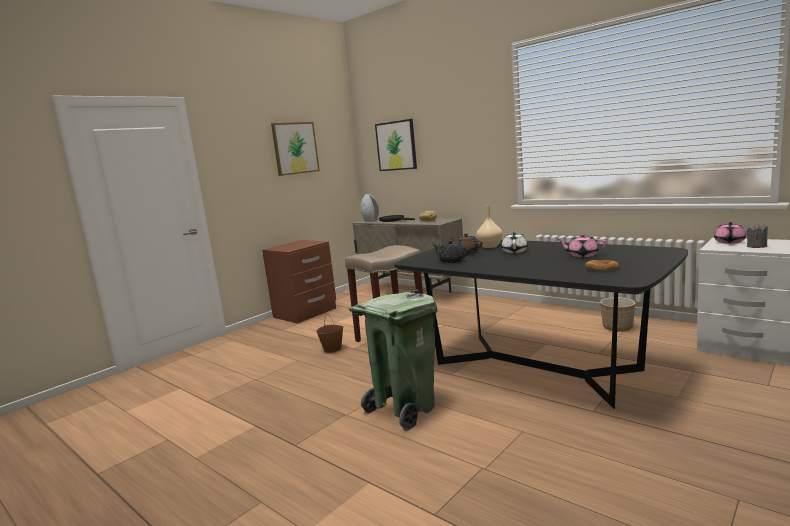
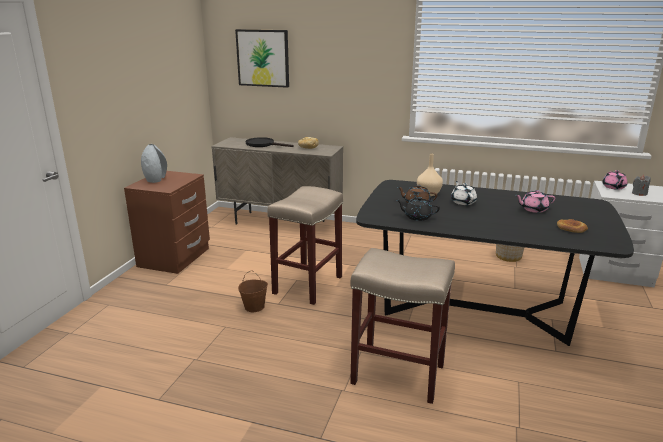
camera: 25 degrees left, 10 degrees up
picture [271,122,320,176] -> none
green trash can [348,289,438,431] -> beige stool [350,248,455,404]
grey vase [361,193,379,222] -> grey vase moved to [141,144,167,183]

